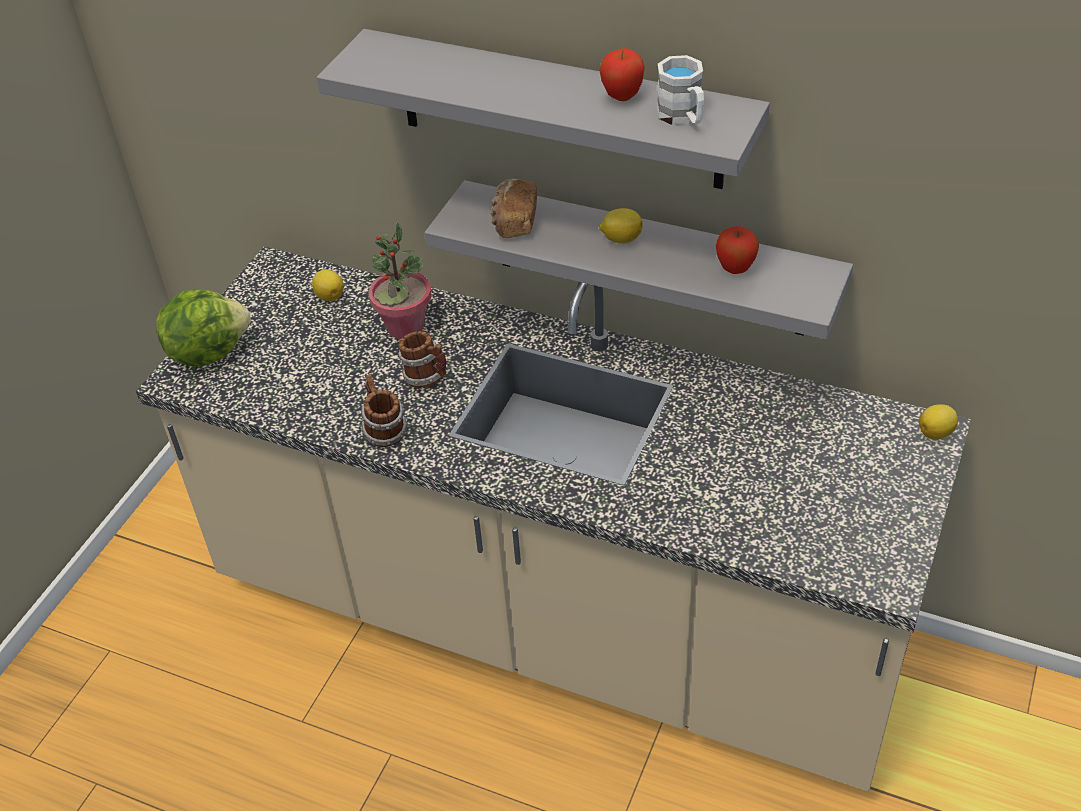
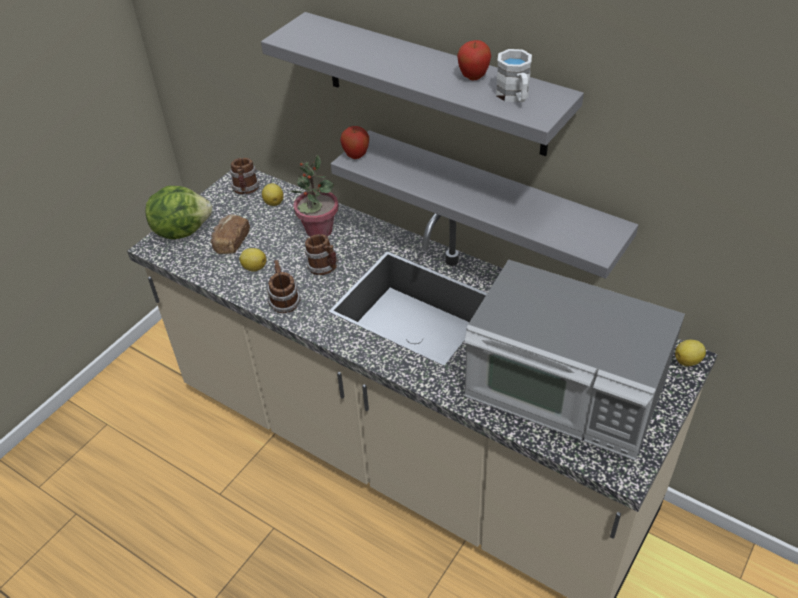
camera: 10 degrees right, 0 degrees up
bread [490,178,537,238] -> bread moved to [211,214,250,254]
lemon [599,208,643,244] -> lemon moved to [239,248,266,272]
apple [716,226,759,274] -> apple moved to [340,126,369,159]
none -> mug [230,158,260,194]
none -> microwave [464,259,685,460]

